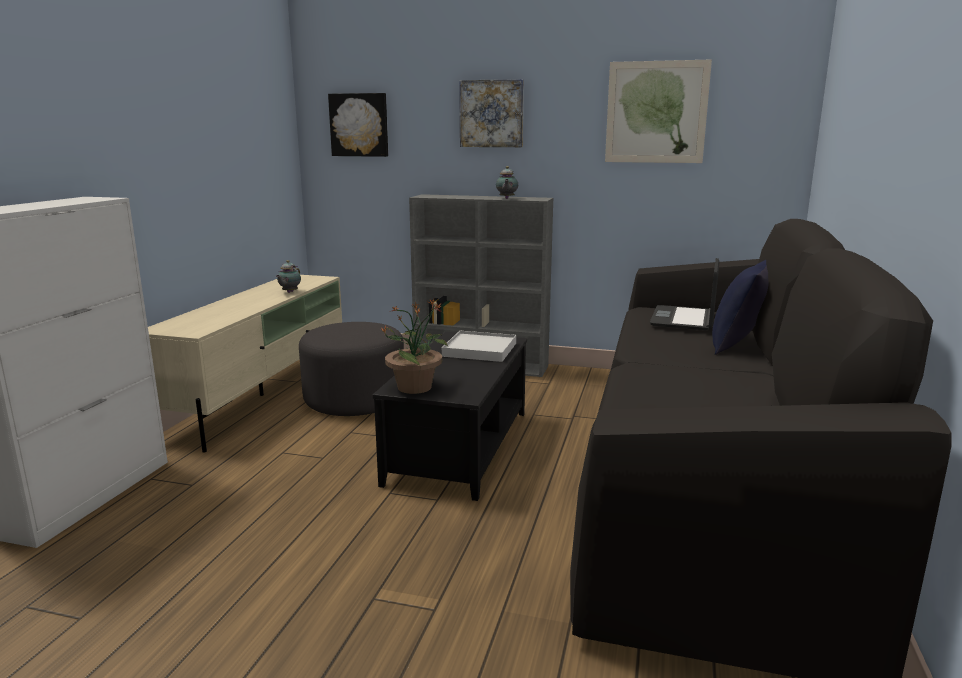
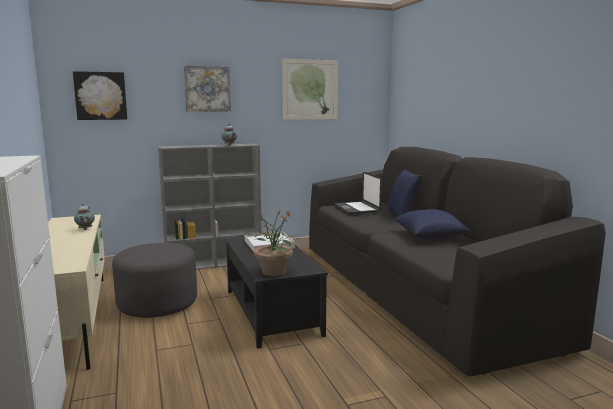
camera: 35 degrees left, 5 degrees down
none -> blue pillow [394,209,471,239]

